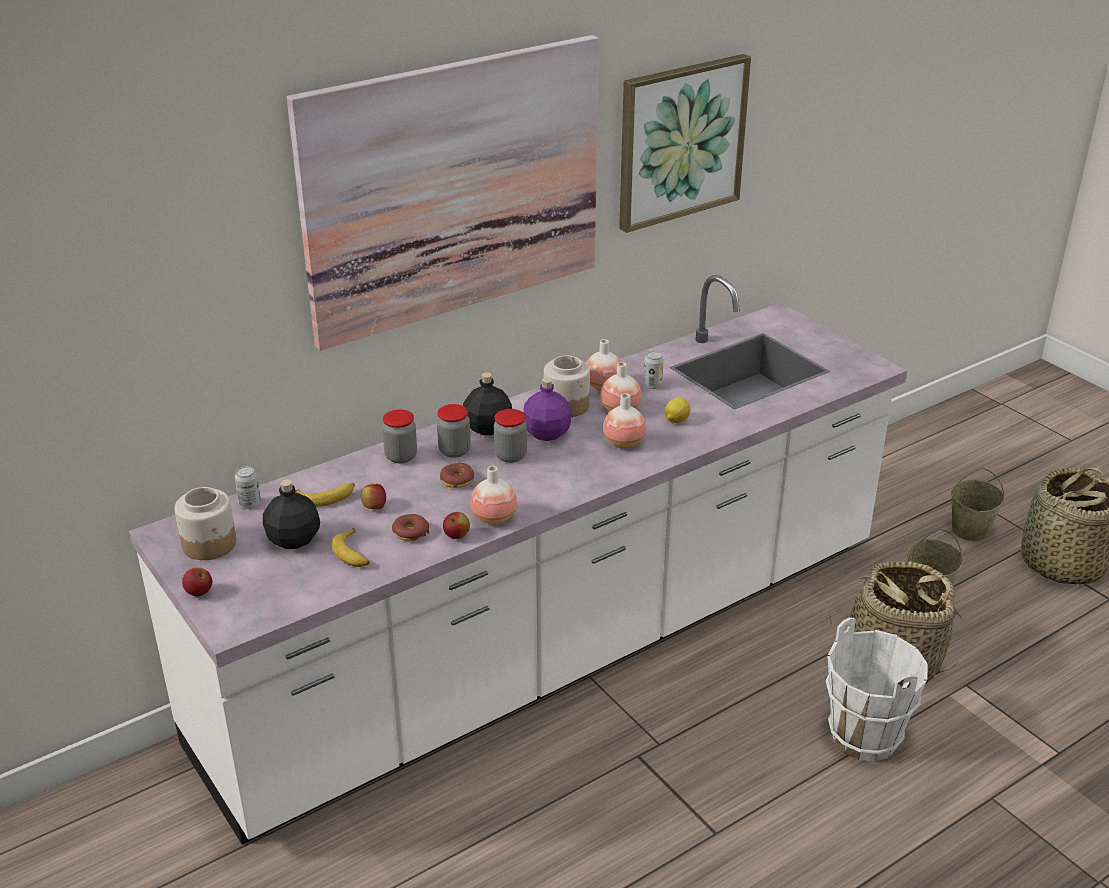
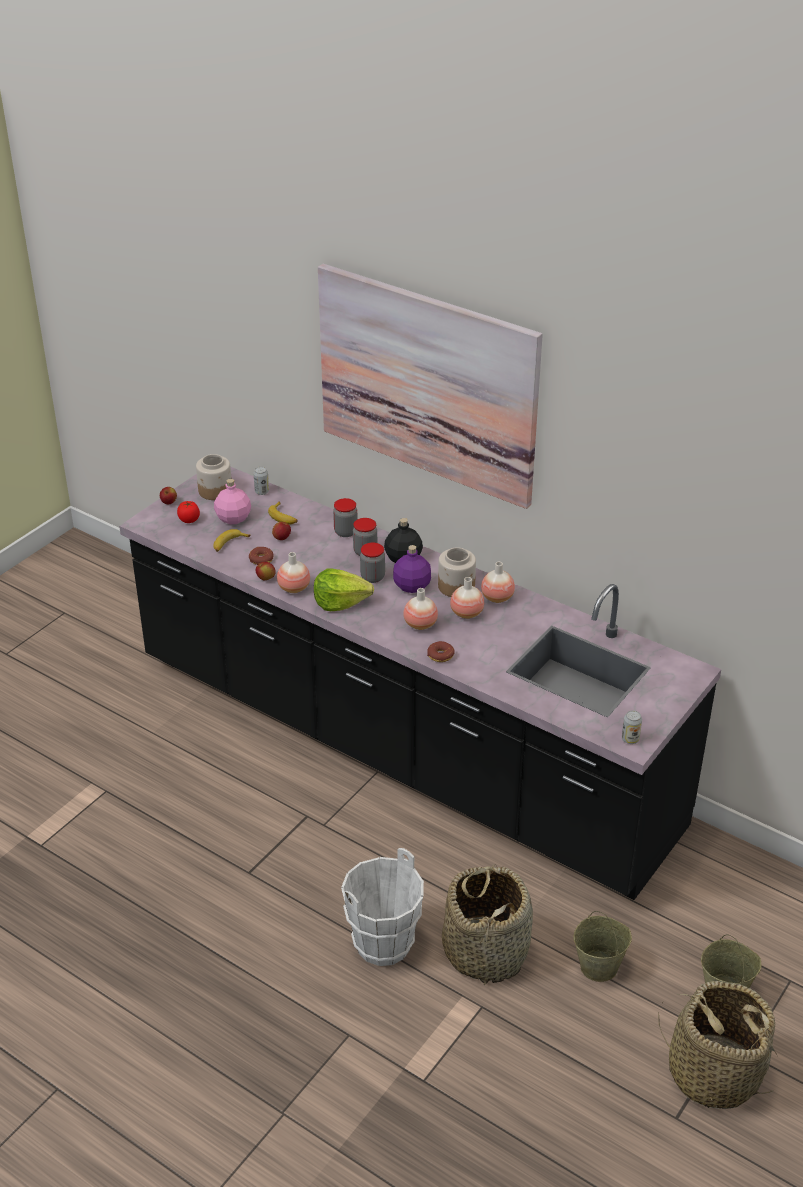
camera: 70 degrees right, 5 degrees up
white counter [129,275,907,845] -> black counter [119,467,721,900]
black bottle [263,479,320,549] -> pink bottle [214,479,251,524]
donut [440,463,474,488] -> donut moved to [427,641,455,662]
picture [619,54,751,233] -> none
can [643,351,664,389] -> can moved to [622,710,642,744]
lemon [665,397,690,423] -> none
none -> tomato [177,501,200,523]
none -> lettuce [314,569,374,611]

